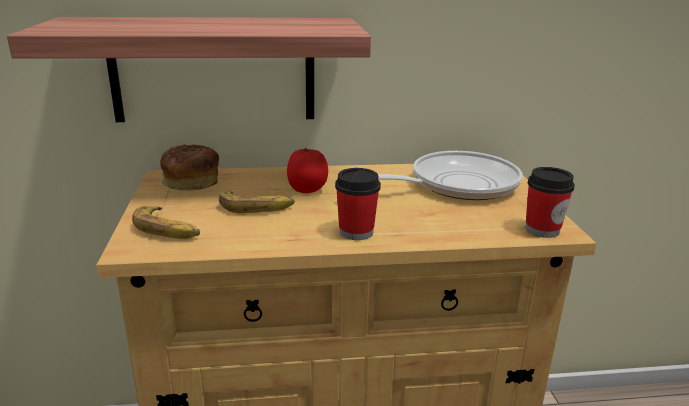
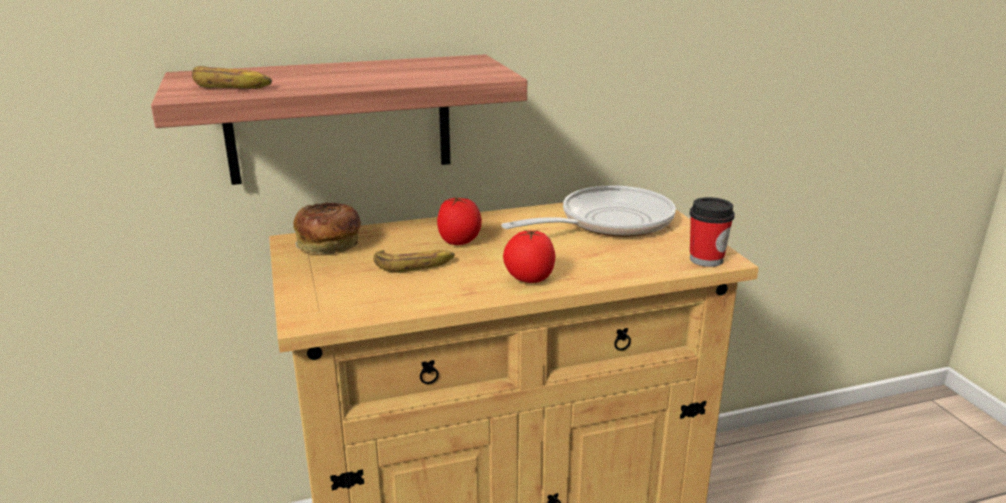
camera: 10 degrees left, 0 degrees up
banana [132,206,200,239] -> banana moved to [192,66,272,89]
cup [335,168,381,240] -> tomato [503,230,555,283]

